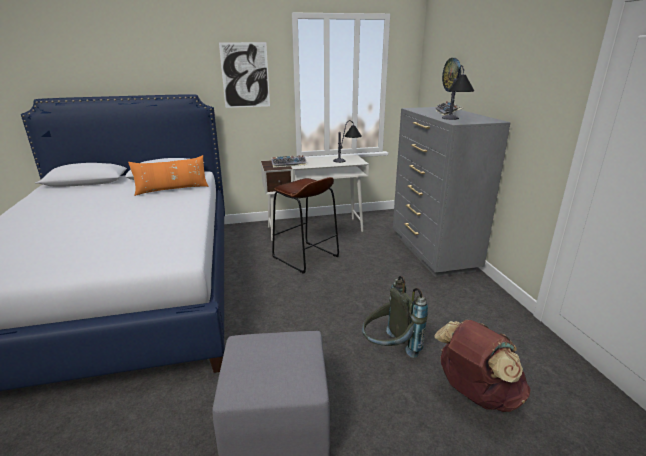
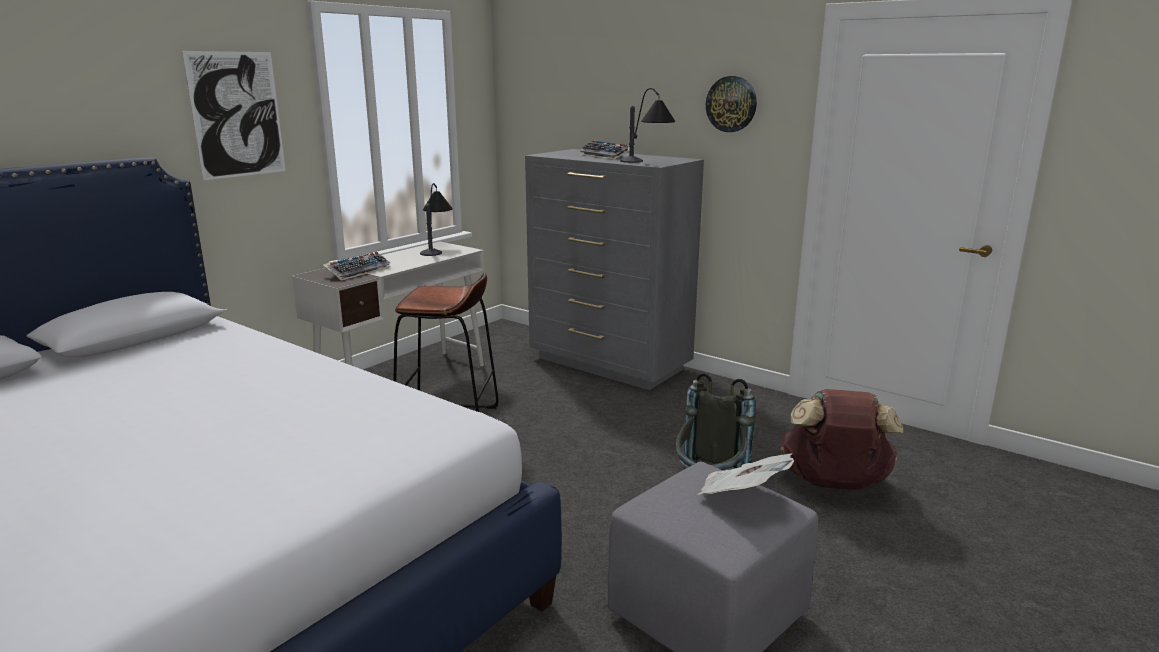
camera: 40 degrees left, 5 degrees down
orange pillow [128,155,209,196] -> none
wall clock [442,58,461,92] -> wall clock moved to [706,76,757,132]
none -> newspaper [697,453,794,495]

